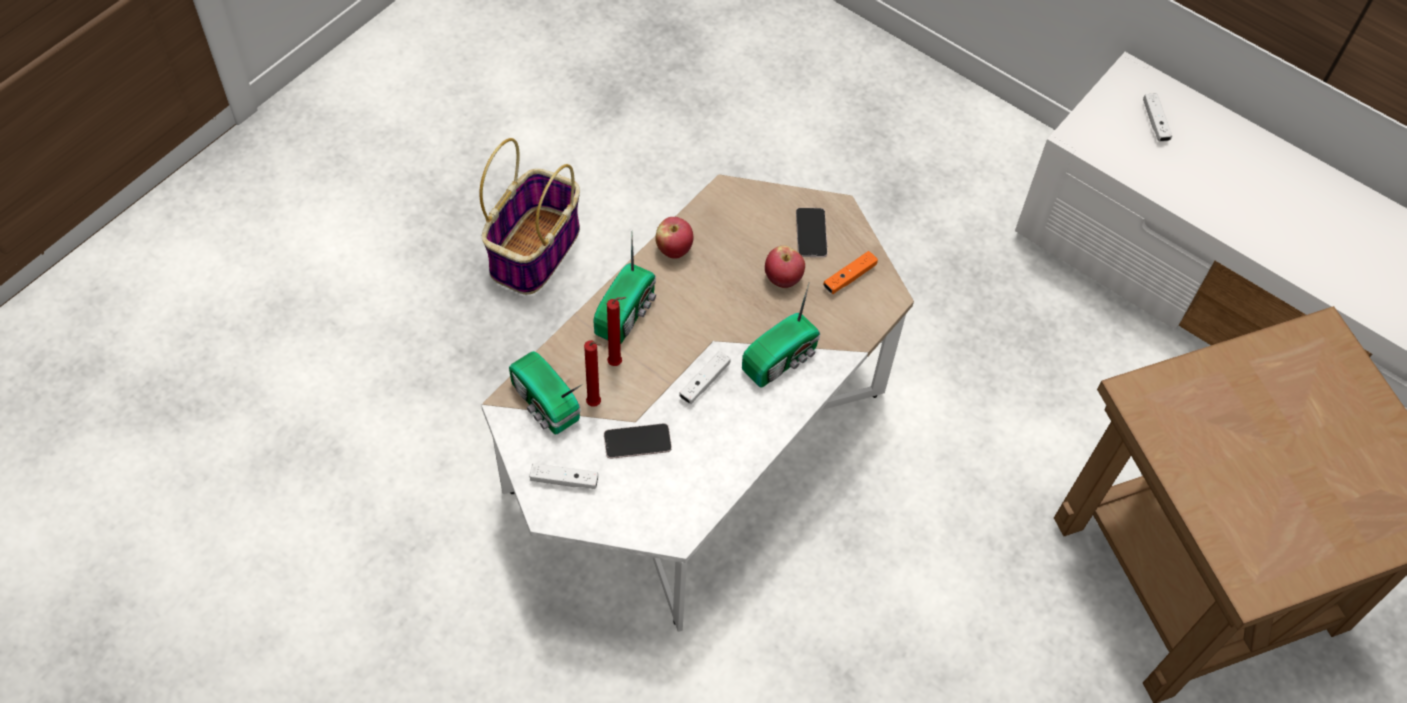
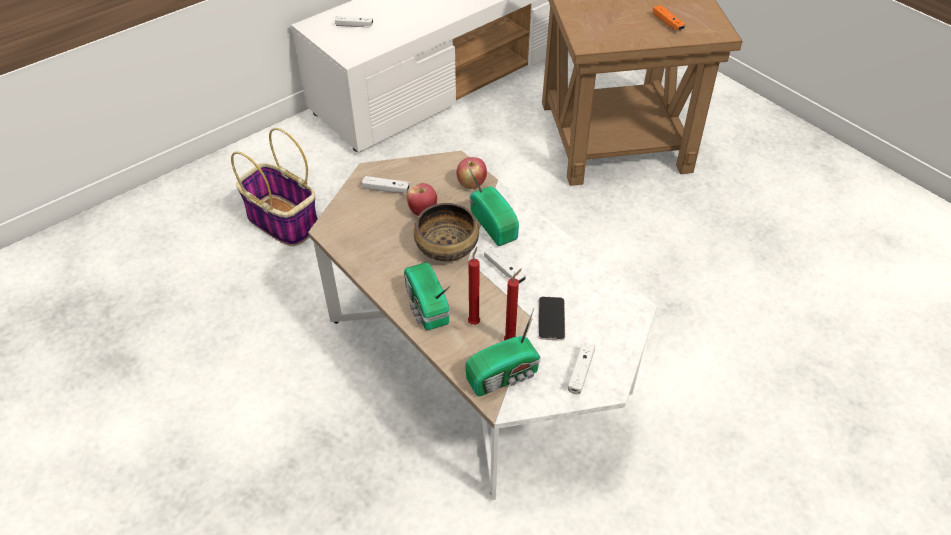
camera: 75 degrees left, 10 degrees down
basket [479,138,580,295] -> basket moved to [231,128,318,246]
radio [593,234,656,344] -> radio turned 150 degrees counterclockwise [404,262,451,330]
apple [655,217,694,259] -> apple moved to [456,157,487,189]
phone [796,208,828,258] -> white game controller [362,176,410,193]
orange game controller [823,251,878,294] -> orange game controller moved to [653,5,686,31]
none -> bowl [414,203,479,261]

